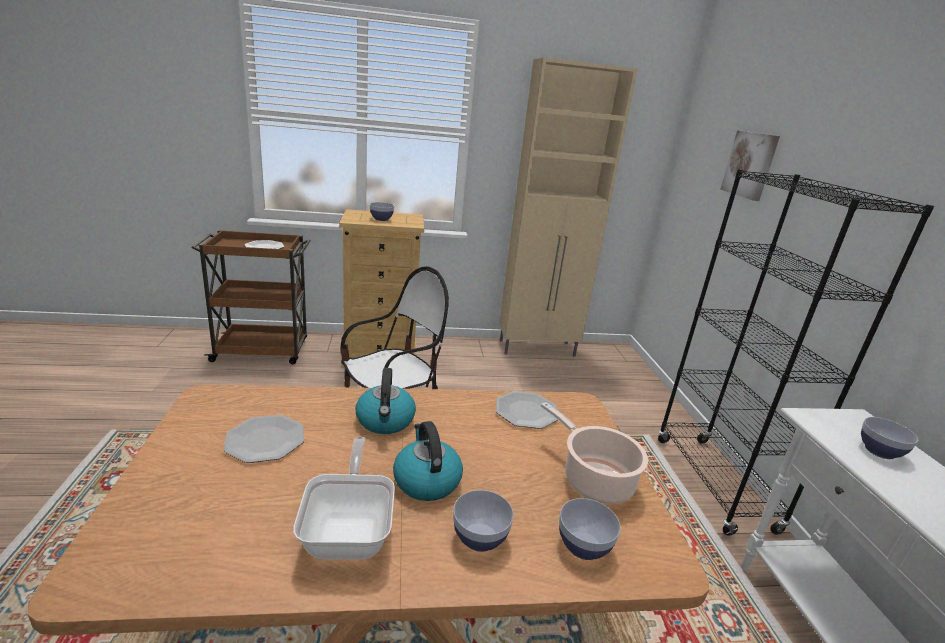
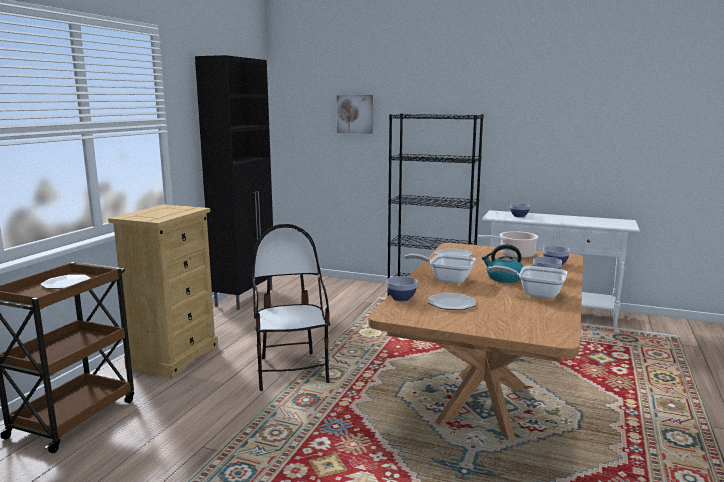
camera: 60 degrees left, 10 degrees down
kettle [356,368,416,434] -> frying pan [405,254,476,283]
bowl [370,202,394,221] -> bowl moved to [386,276,417,301]
beige cabinet [499,57,638,357] -> black cabinet [195,55,273,310]

